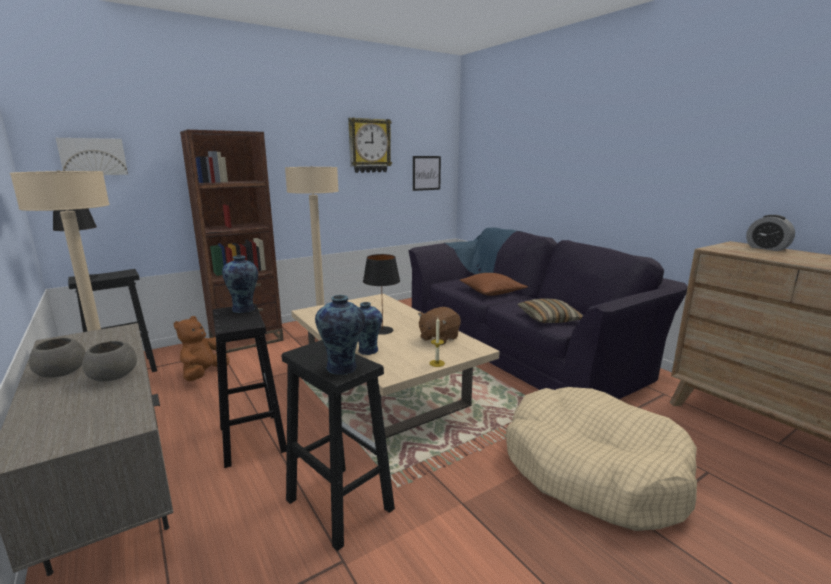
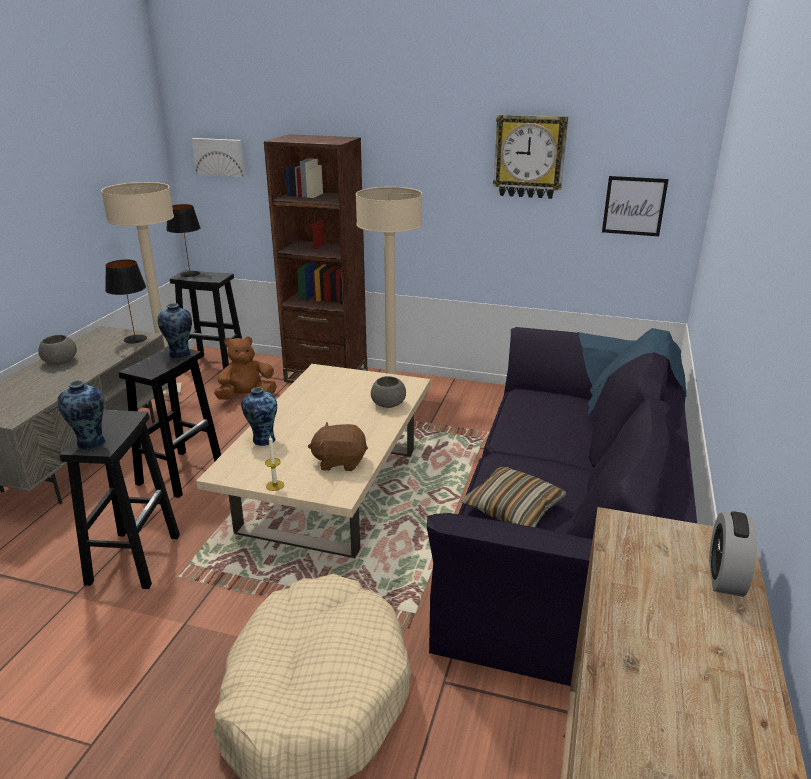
camera: 50 degrees right, 10 degrees up
grey bowl [82,341,137,382] -> grey bowl moved to [371,376,406,408]
black table lamp [363,254,400,335] -> black table lamp moved to [105,260,147,343]
brown pillow [459,273,528,296] -> none

